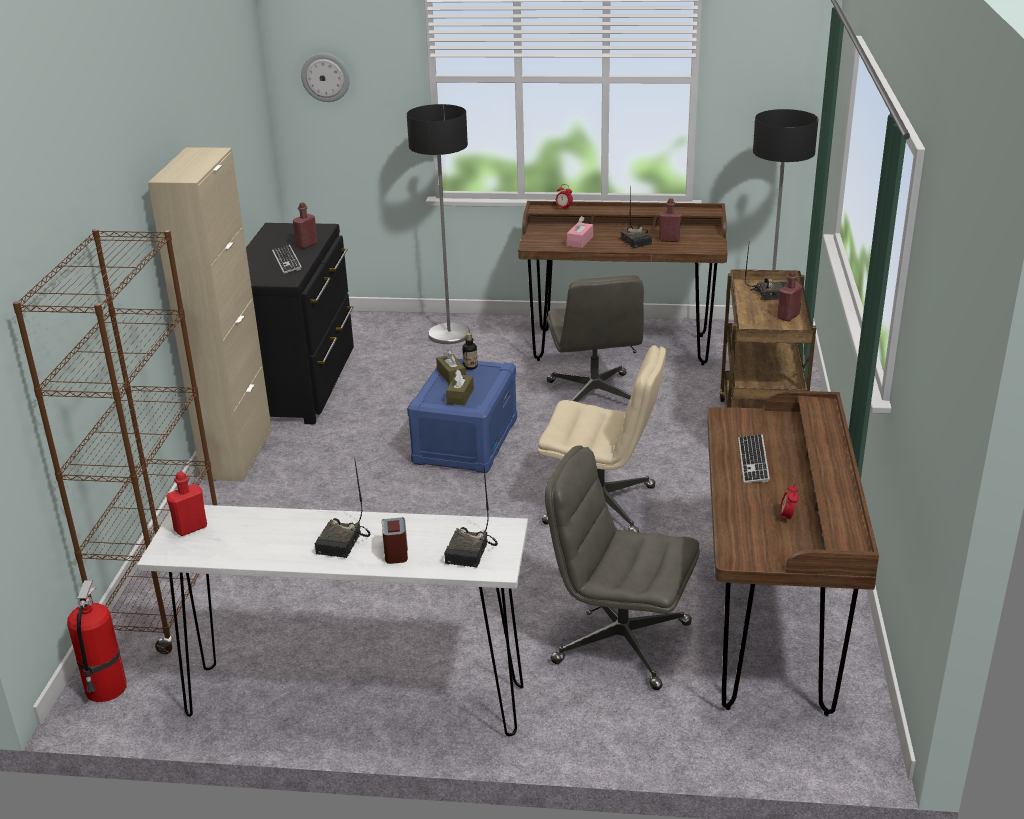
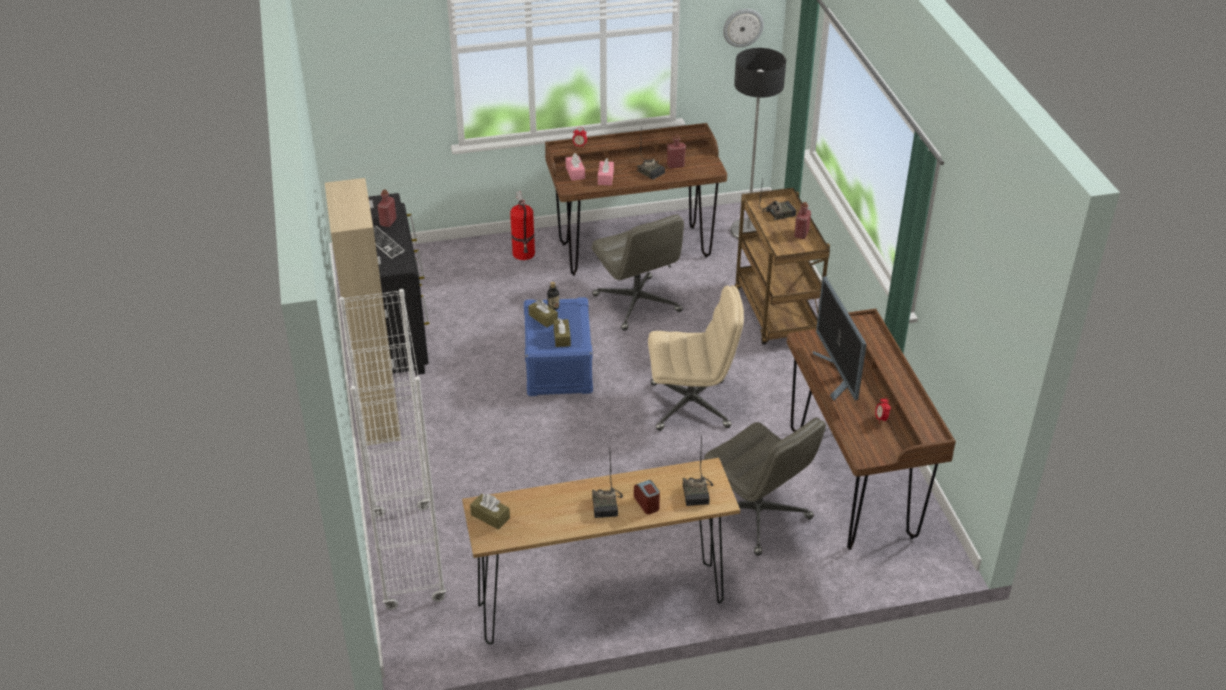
camera: 20 degrees left, 10 degrees up
brown bookcase [13,229,218,654] -> white bookcase [339,289,447,610]
fire extinguisher [67,580,127,702] -> fire extinguisher moved to [510,191,535,260]
white console table [137,505,528,736] -> brown console table [462,458,740,644]
red bottle [166,471,207,536] -> brown tissue box [470,494,510,530]
wall clock [301,53,350,102] -> wall clock moved to [723,9,764,47]
floor lamp [407,104,470,344] -> none
grey office chair [545,446,700,690] -> grey office chair turned 135 degrees counterclockwise [704,417,826,556]
keyboard [738,434,770,483] -> monitor [813,276,867,401]
none -> pink tissue box [566,153,585,181]

